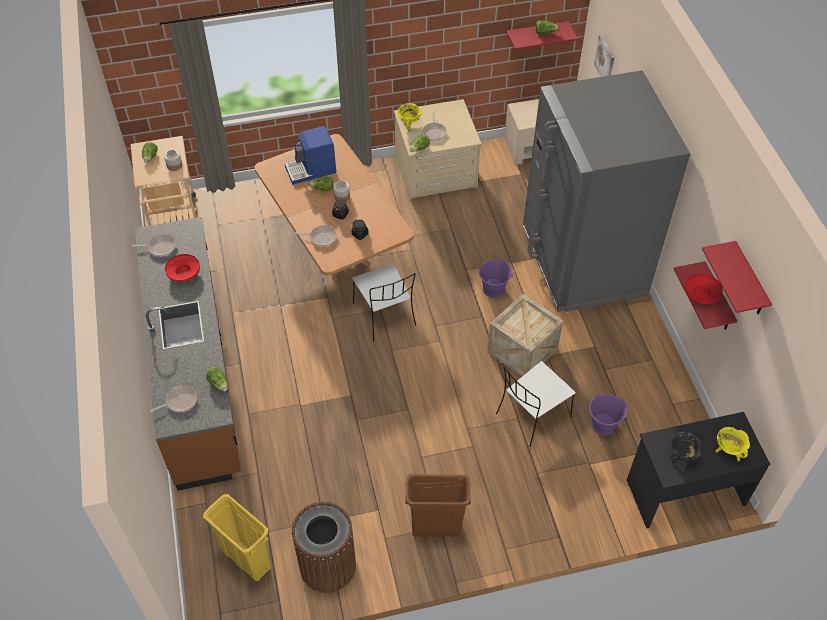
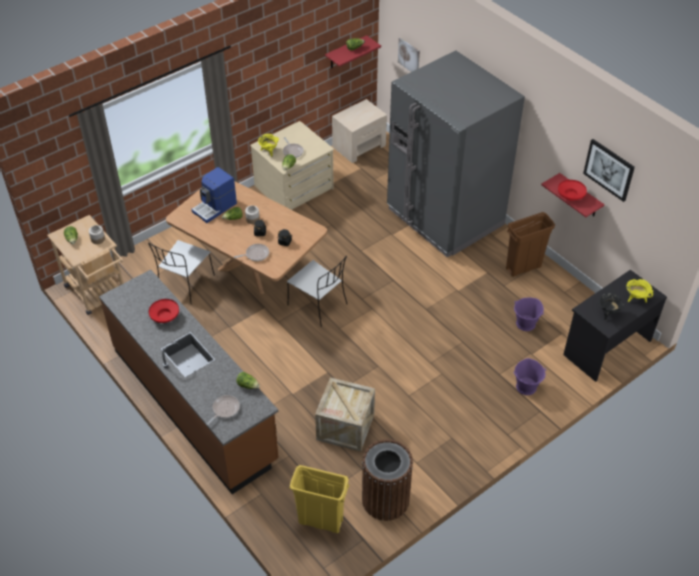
camera: 25 degrees left, 5 degrees down
frying pan [132,235,176,257] -> none
brown trash can [405,474,471,537] -> brown trash can moved to [506,212,555,277]
purple bucket [478,259,513,298] -> purple bucket moved to [514,358,547,395]
crate [487,293,563,377] -> crate moved to [315,377,375,452]
white chair [496,361,576,447] -> white chair moved to [148,240,215,304]
red shelf [702,241,772,314] -> picture [583,139,635,202]

